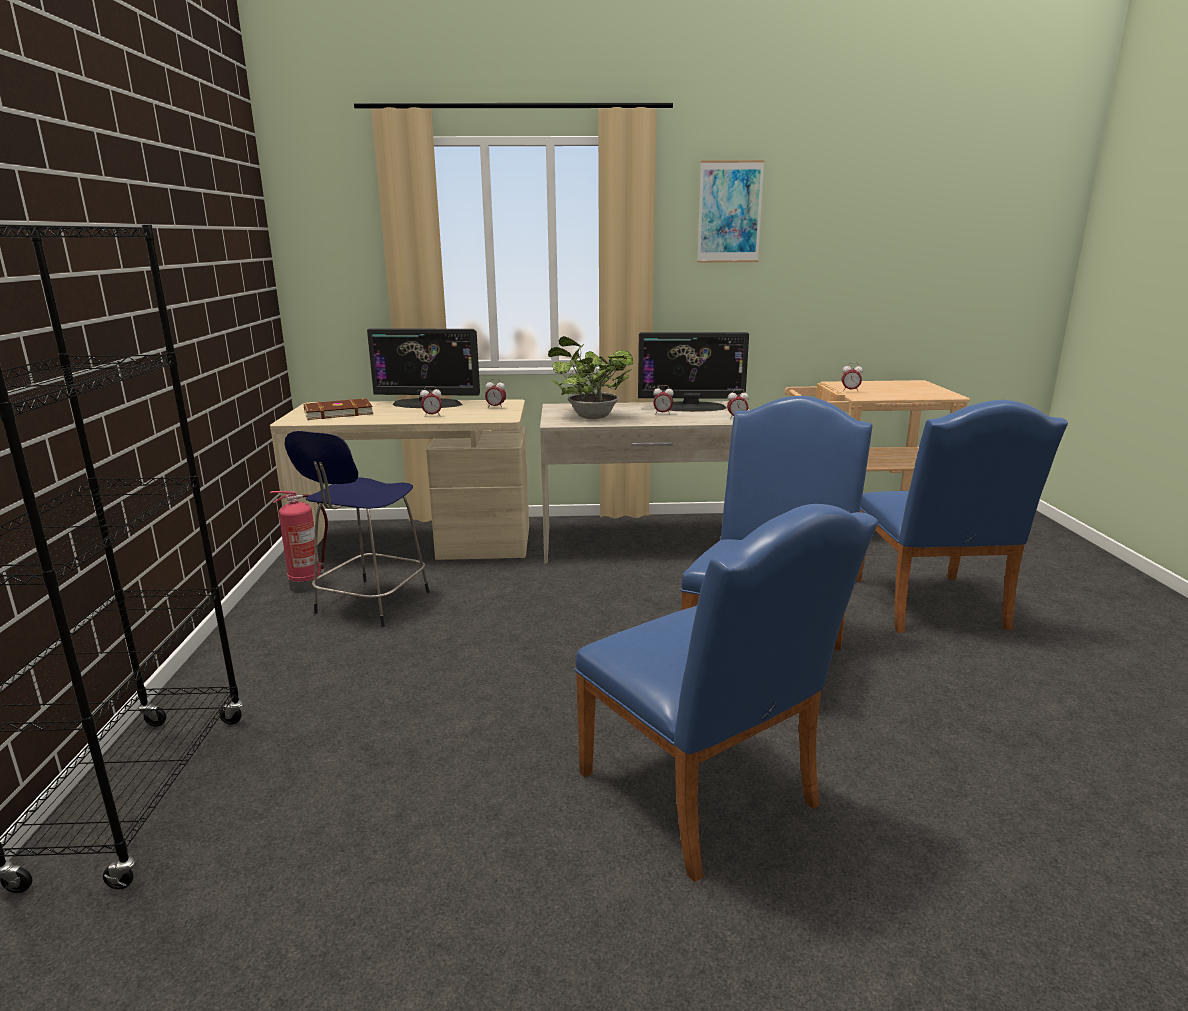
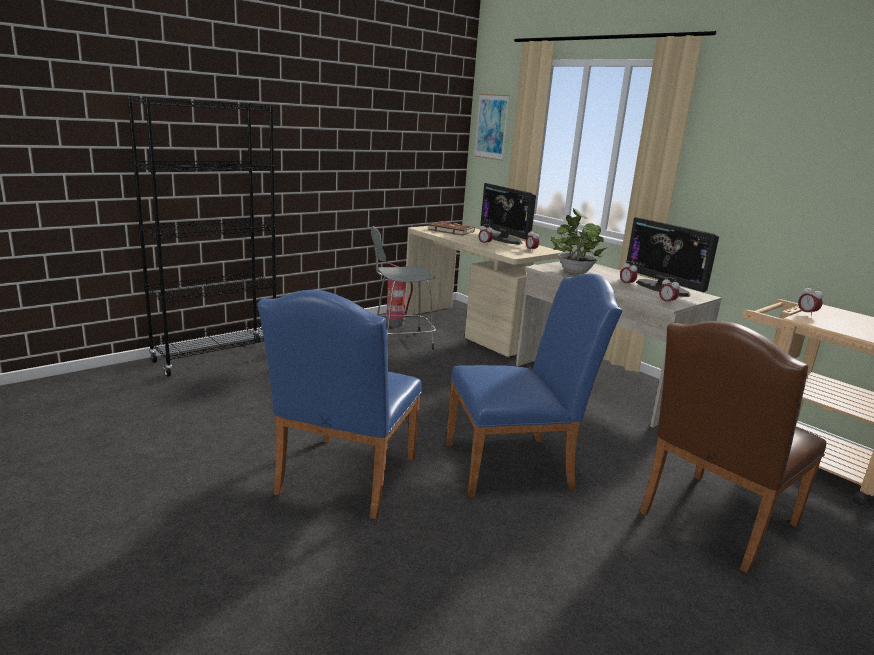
camera: 50 degrees right, 0 degrees up
blue stool [285,431,430,627] -> grey stool [371,226,436,350]
picture [697,160,765,263] -> picture moved to [474,94,510,161]
blue chair [856,400,1068,633] -> brown chair [640,321,826,573]

